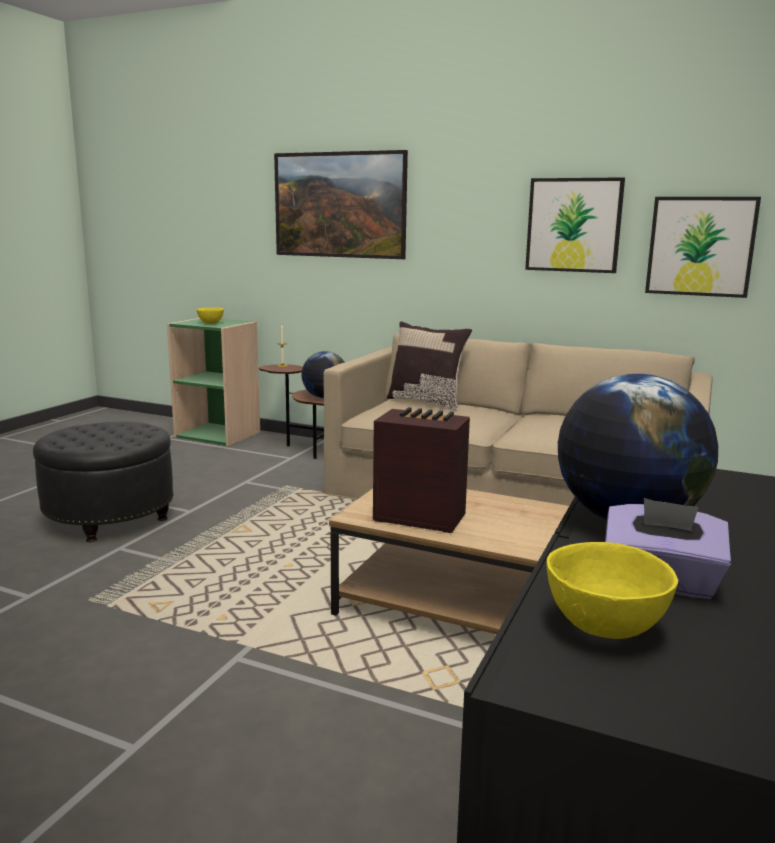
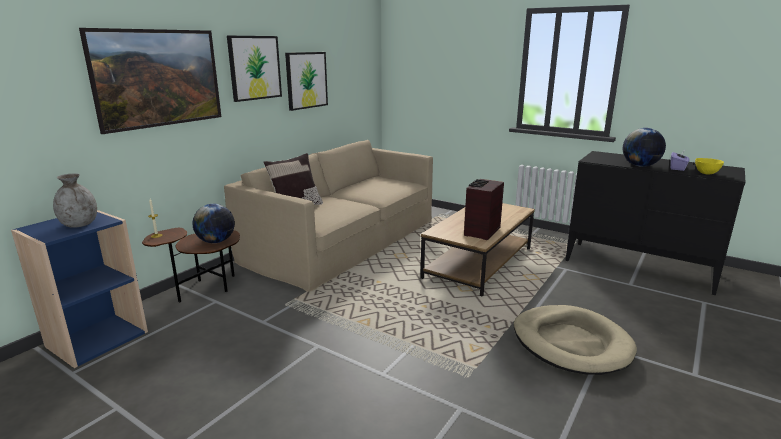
camera: 80 degrees left, 5 degrees up
black ottoman [33,422,173,542] -> none
green bookcase [167,318,260,446] -> blue bookcase [11,210,148,368]
yellow bowl [197,308,224,324] -> grey vase [53,174,97,228]
picture [645,197,761,298] -> picture moved to [227,36,282,102]
none -> beige dog bed [514,305,637,375]

